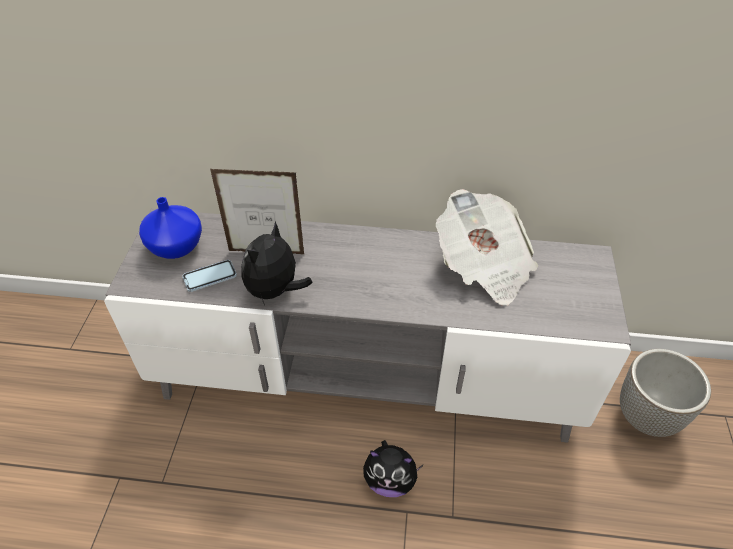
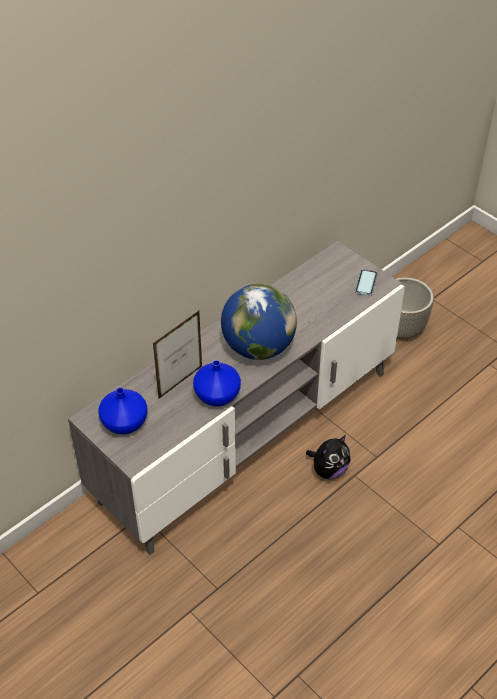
camera: 50 degrees left, 0 degrees up
phone [182,260,237,292] -> phone moved to [355,269,378,296]
plush toy [241,221,313,305] -> blue vase [193,360,241,407]
newspaper [436,189,538,306] -> none
none -> globe [221,284,297,360]

